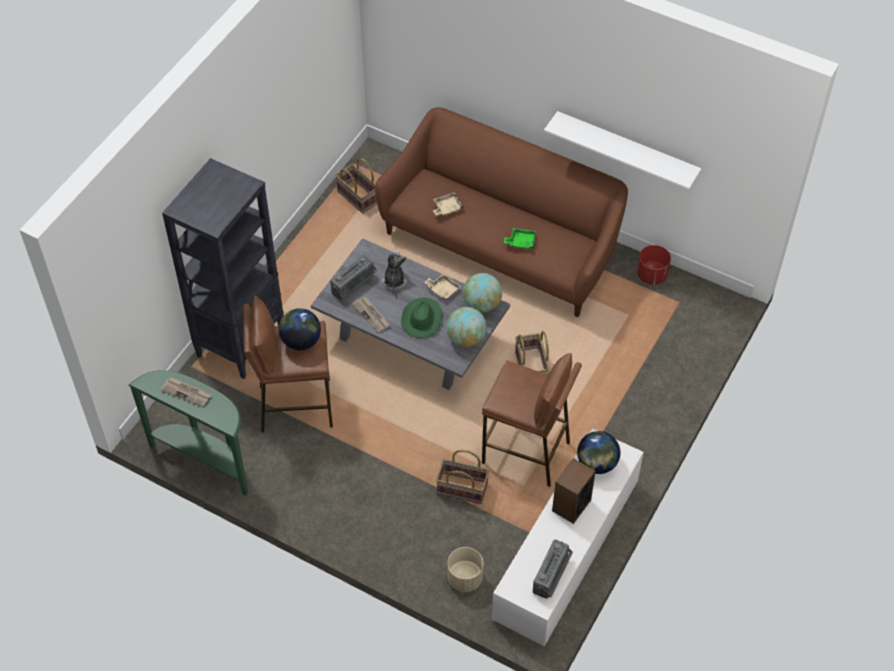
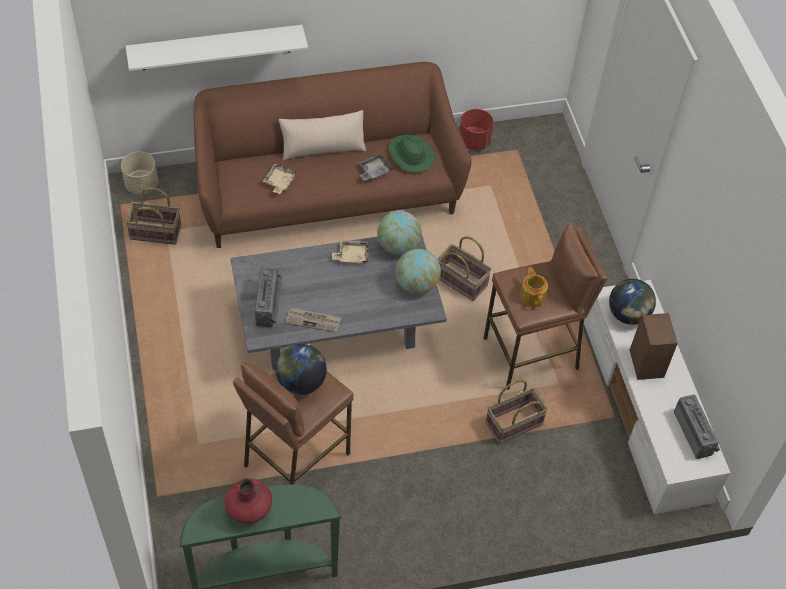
camera: 45 degrees left, 0 degrees up
newspaper [161,377,211,407] -> red vase [225,478,272,524]
black bookcase [162,158,284,379] -> none
plush toy [382,250,407,290] -> none
green hat [401,298,443,338] -> green hat moved to [388,135,435,173]
beige planter [447,547,483,592] -> beige planter moved to [121,152,158,195]
green tray [504,228,537,249] -> grey tray [359,153,394,181]
white shelf [544,111,702,190] -> white shelf moved to [126,25,308,71]
none -> beige pillow [279,110,366,160]
none -> teapot [520,267,548,307]

